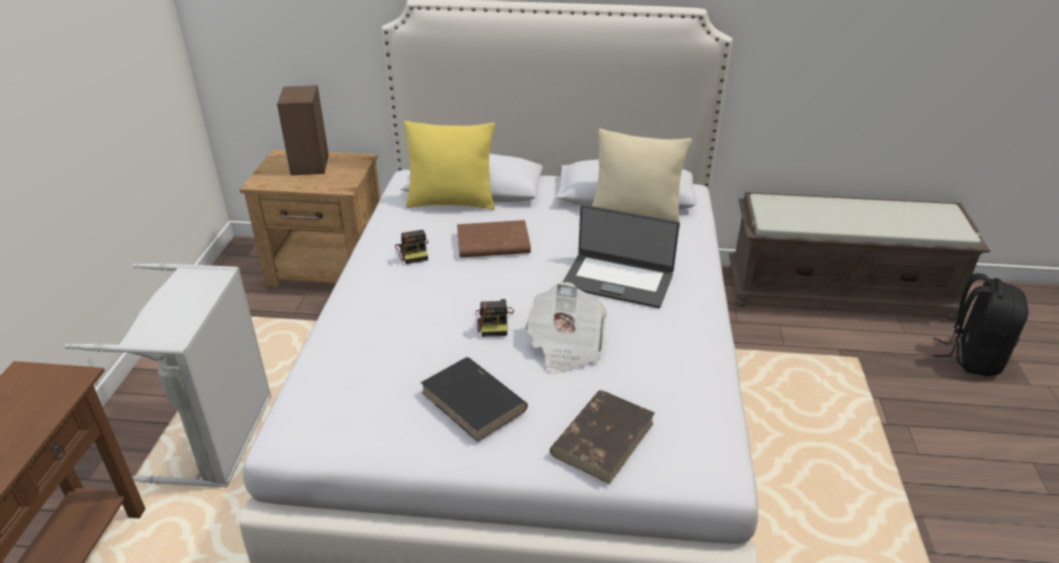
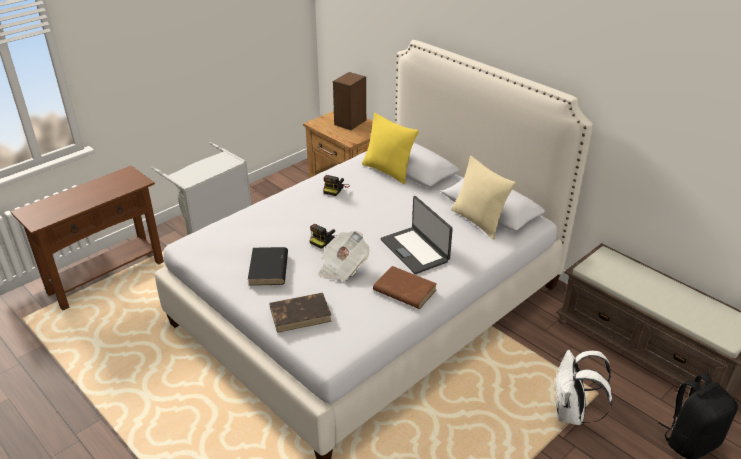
camera: 40 degrees right, 0 degrees up
brown book [457,220,531,258] -> brown book moved to [373,266,437,309]
none -> white backpack [554,350,612,425]

